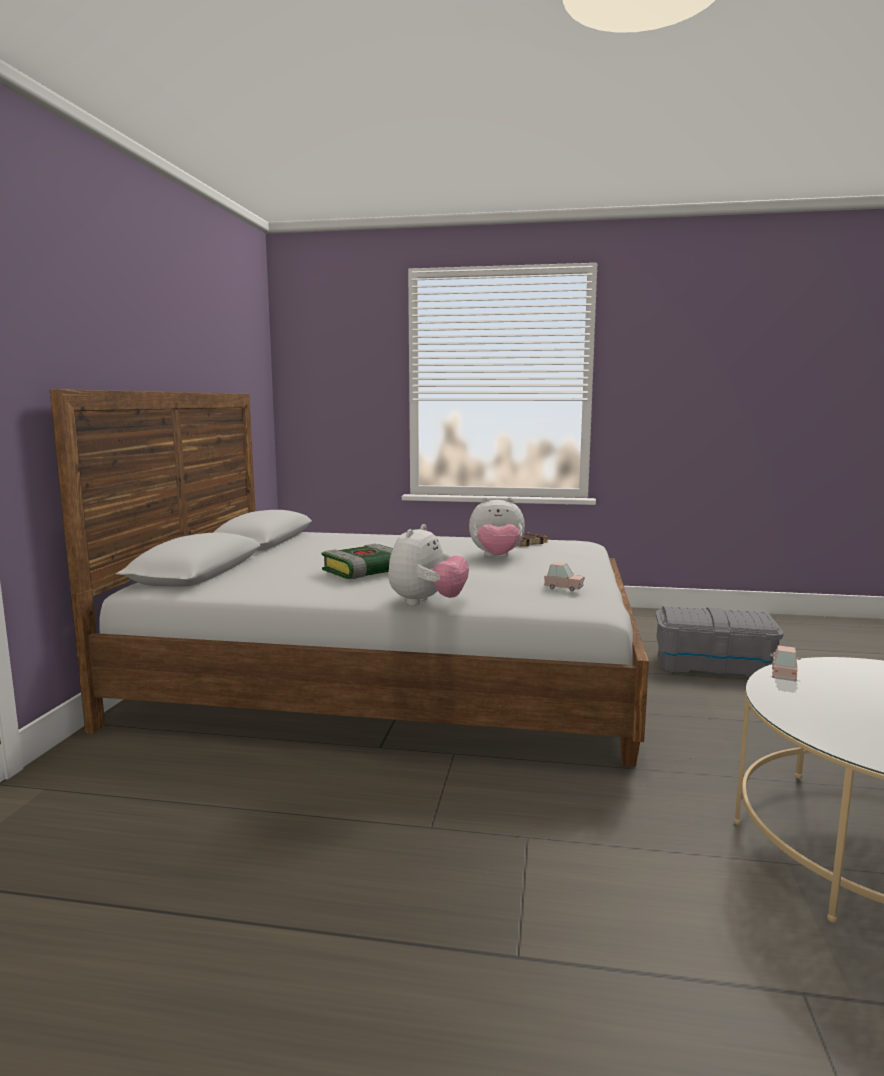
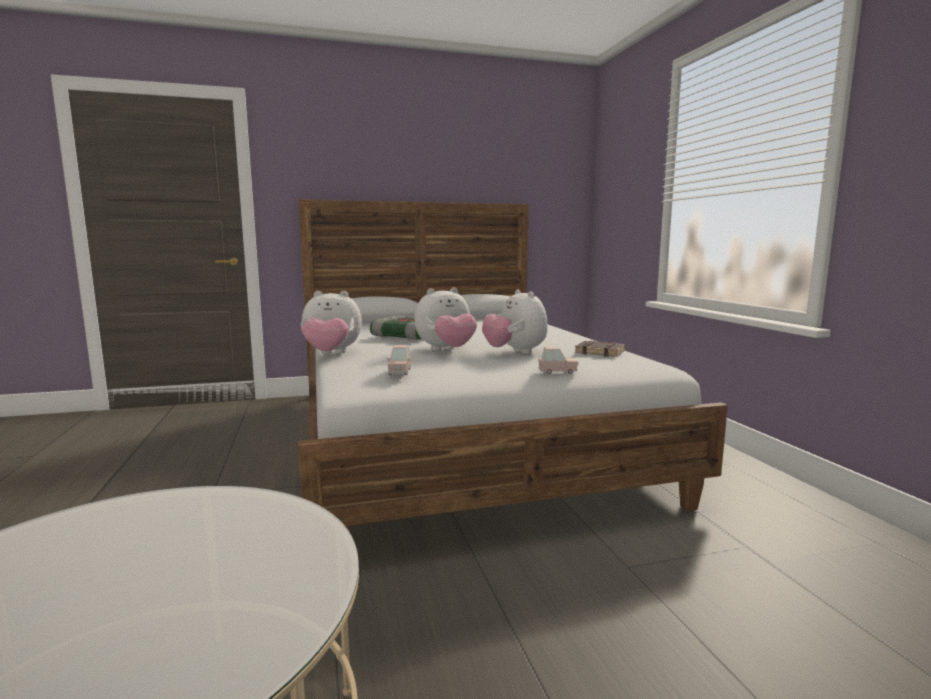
camera: 65 degrees right, 0 degrees up
grey storage box [656,606,784,677] -> none
pink toy car [770,645,801,681] -> pink toy car moved to [538,347,578,374]
none -> plush toy [414,287,477,351]

